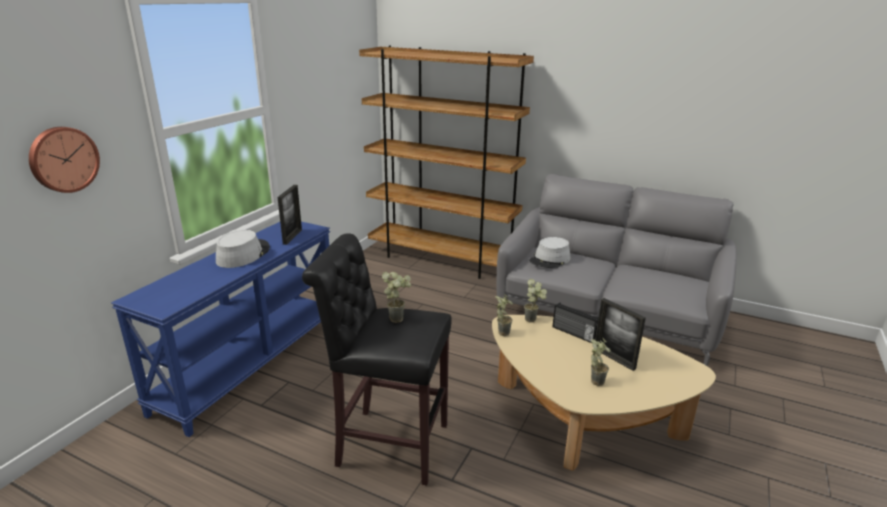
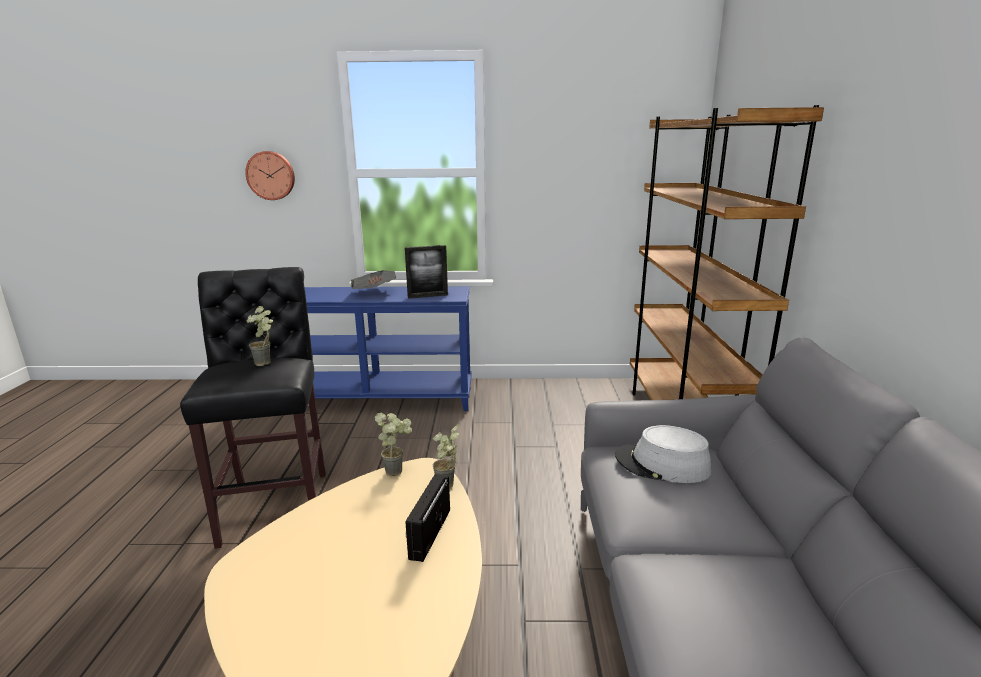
camera: 65 degrees right, 5 degrees down
grey hat [216,230,270,268] -> newspaper [351,270,397,289]
potted plant [591,338,611,386] -> none
picture frame [595,298,646,371] -> none

